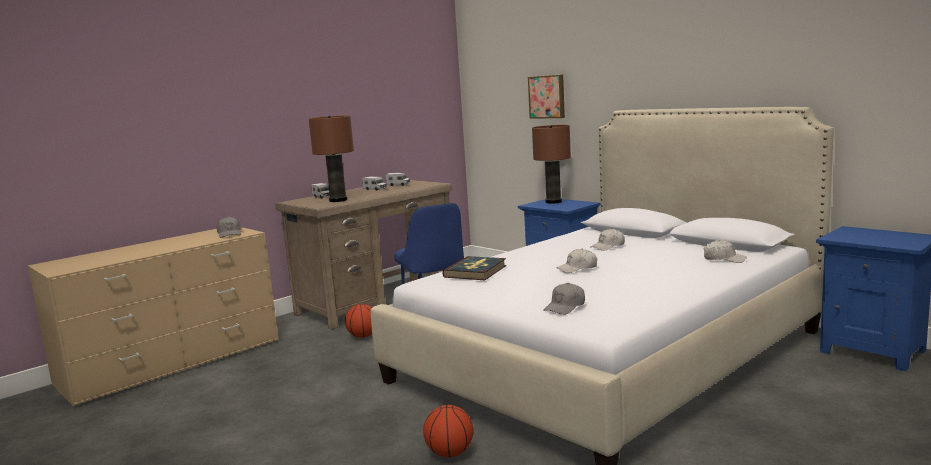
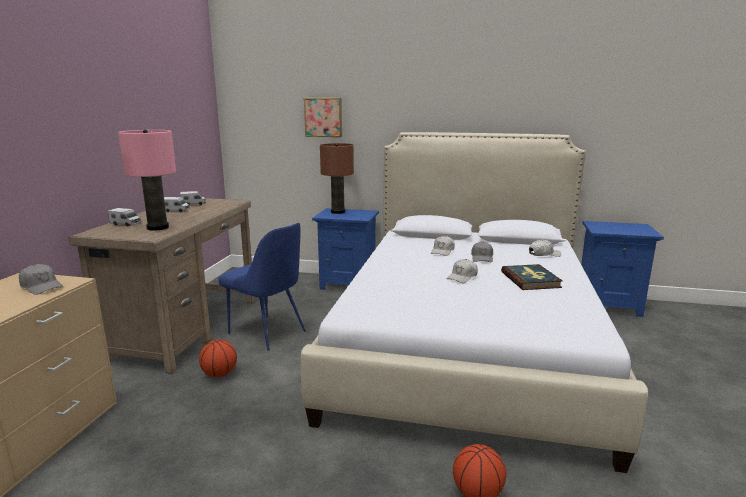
camera: 35 degrees left, 5 degrees up
brown table lamp [309,115,354,202] -> pink table lamp [118,130,176,231]
book [442,256,506,280] -> book moved to [501,264,563,290]
grey cap [543,283,585,315] -> grey cap moved to [471,241,493,262]

